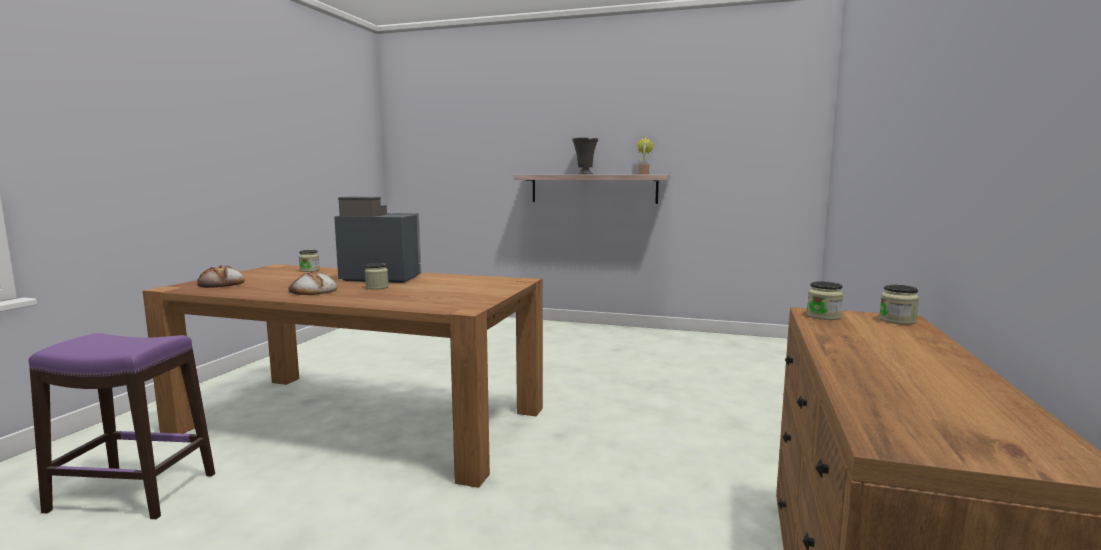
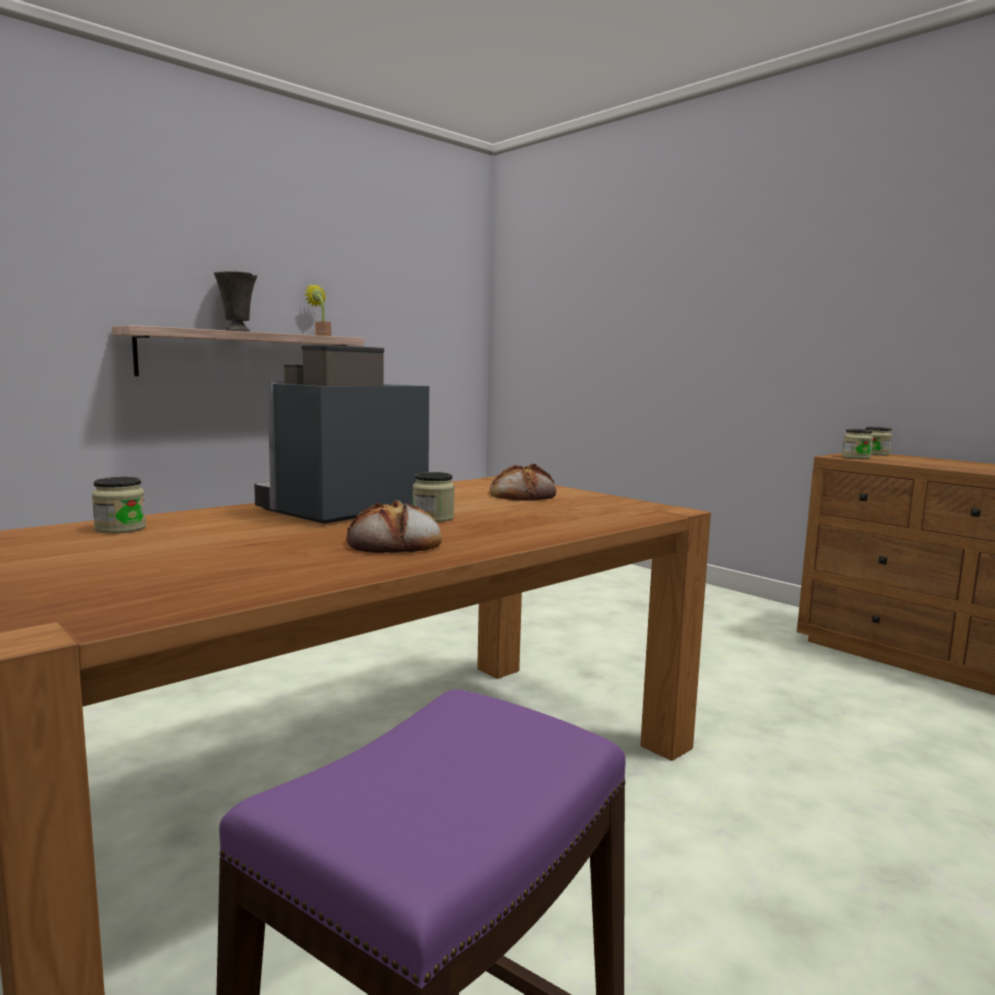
camera: 60 degrees left, 0 degrees up
bread [197,265,245,288] -> bread moved to [490,464,556,501]

